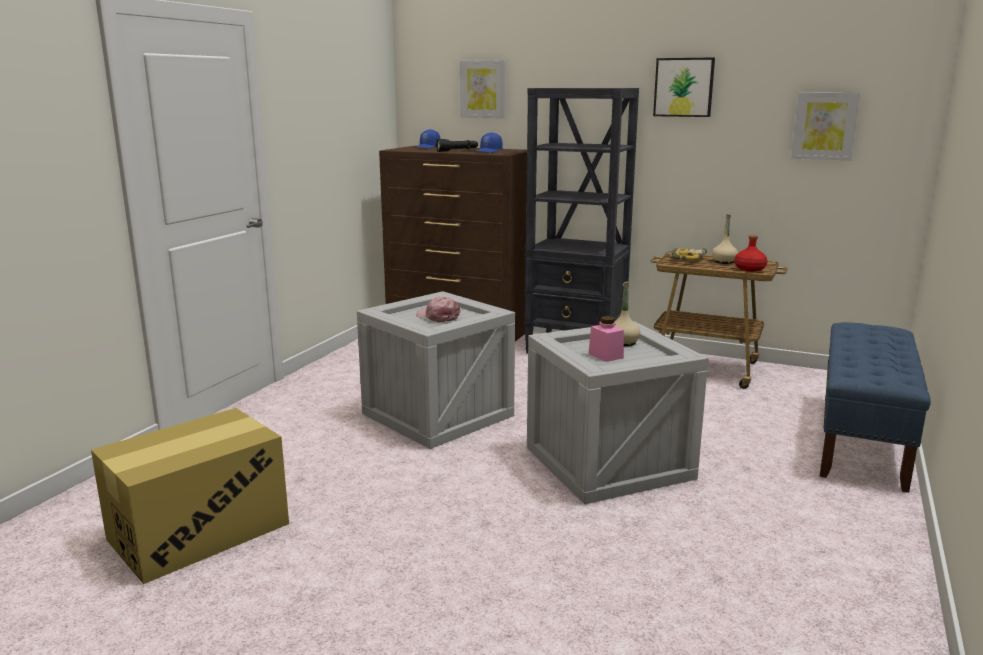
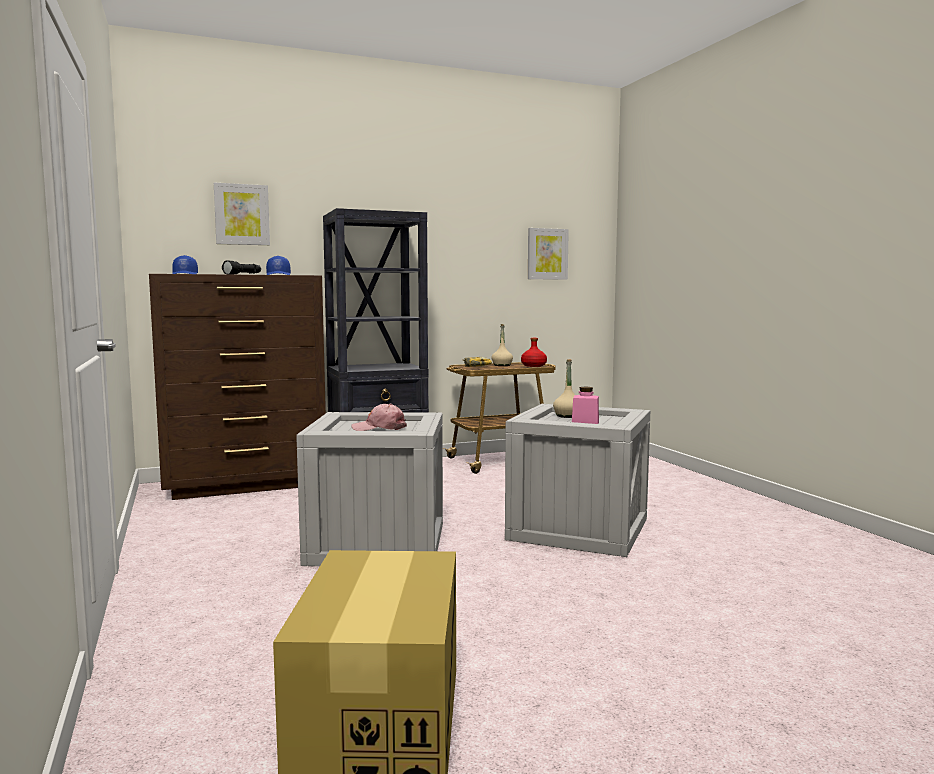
camera: 45 degrees left, 10 degrees down
picture [653,57,715,117] -> none
blue bench [820,322,931,493] -> none

